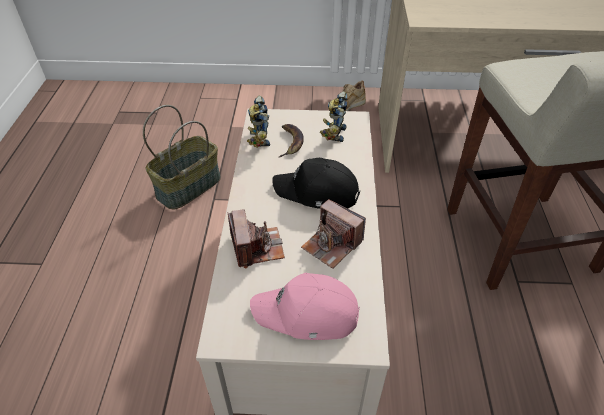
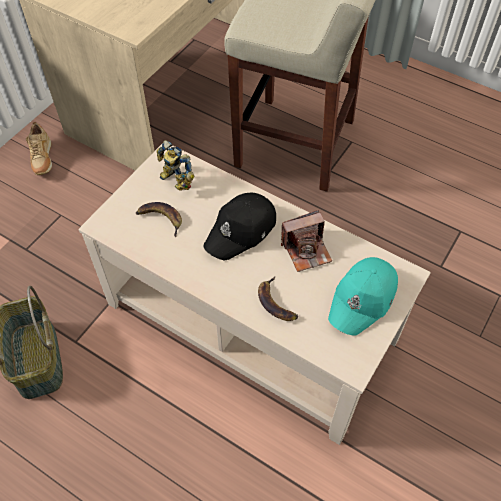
camera: 60 degrees left, 10 degrees up
camera [228,209,285,269] -> banana [258,277,298,321]
toy robot [247,96,270,148] -> none
pink cap [250,273,360,340] -> turquoise cap [328,257,398,336]

